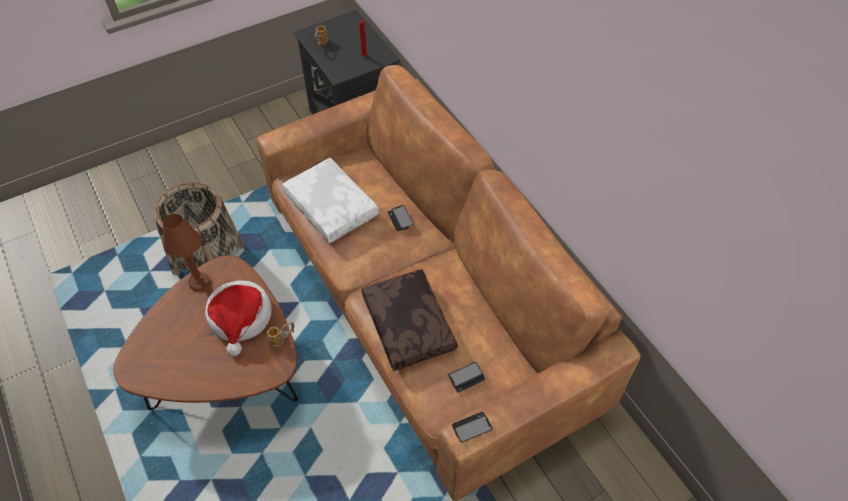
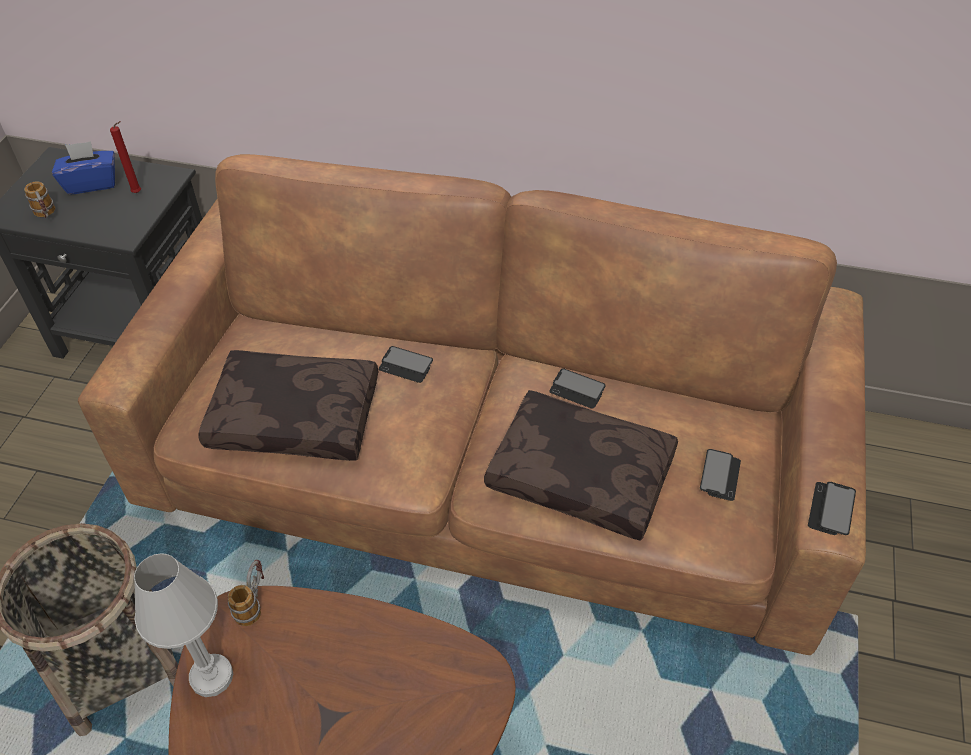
camera: 45 degrees left, 5 degrees down
brown table lamp [163,214,210,291] -> white table lamp [134,553,233,697]
hat [205,280,272,356] -> none
mug [267,322,294,348] -> mug moved to [228,560,264,626]
white pillow [282,158,379,243] -> brown pillow [198,350,378,461]
none -> blue tissue box [52,141,115,195]
none -> phone [549,368,606,409]

